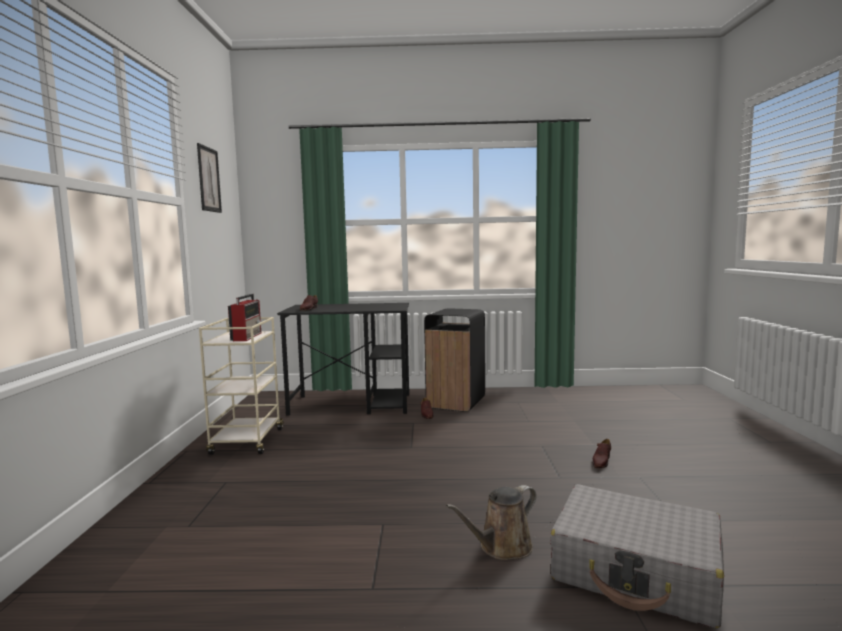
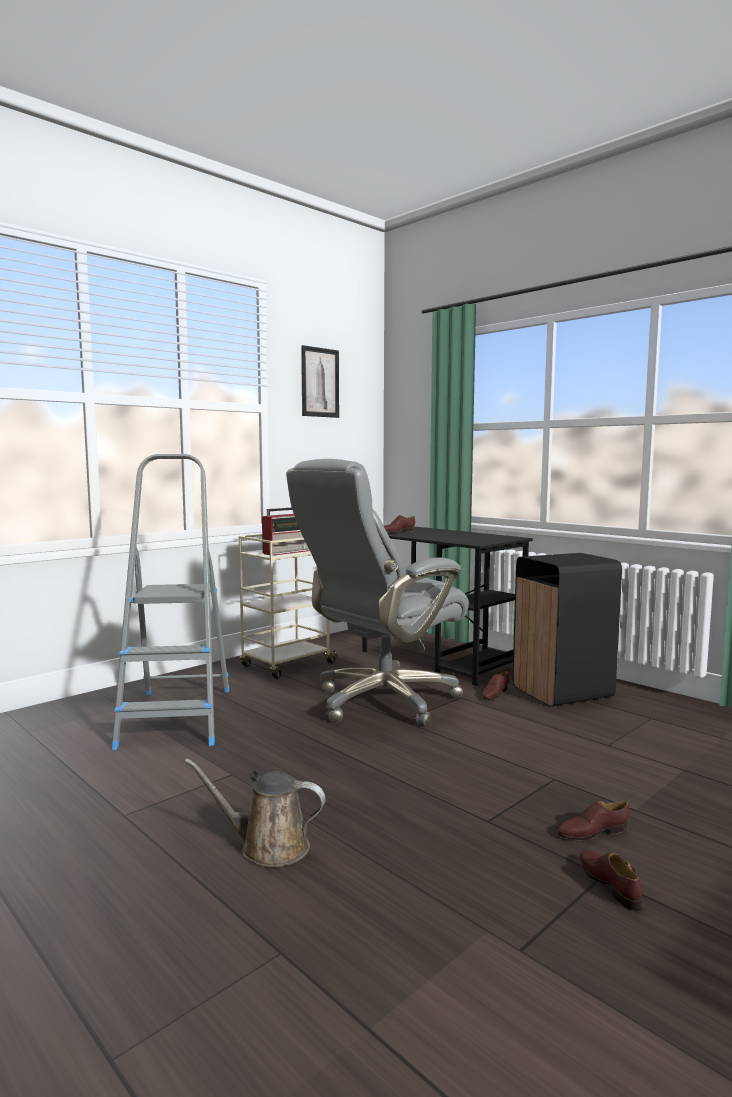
camera: 45 degrees right, 0 degrees up
grey suitcase [550,484,724,628] -> none
none -> grey step ladder [111,454,229,750]
none -> grey office chair [286,459,469,726]
none -> brown shoe [579,850,643,911]

